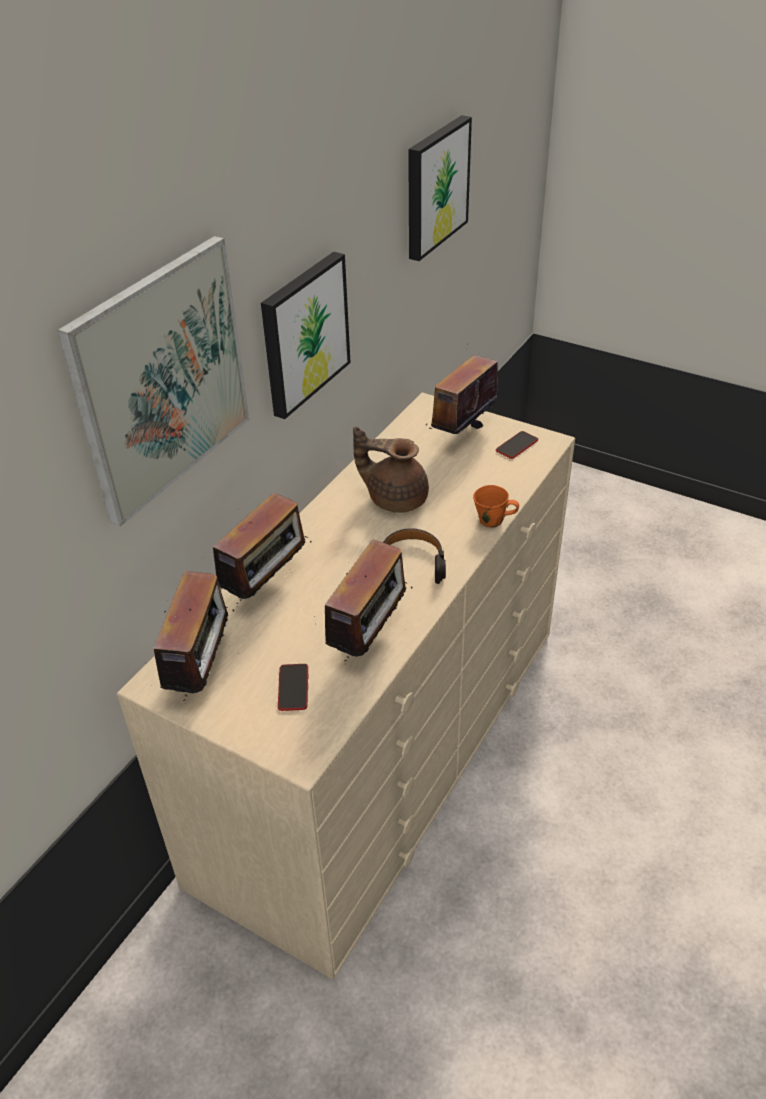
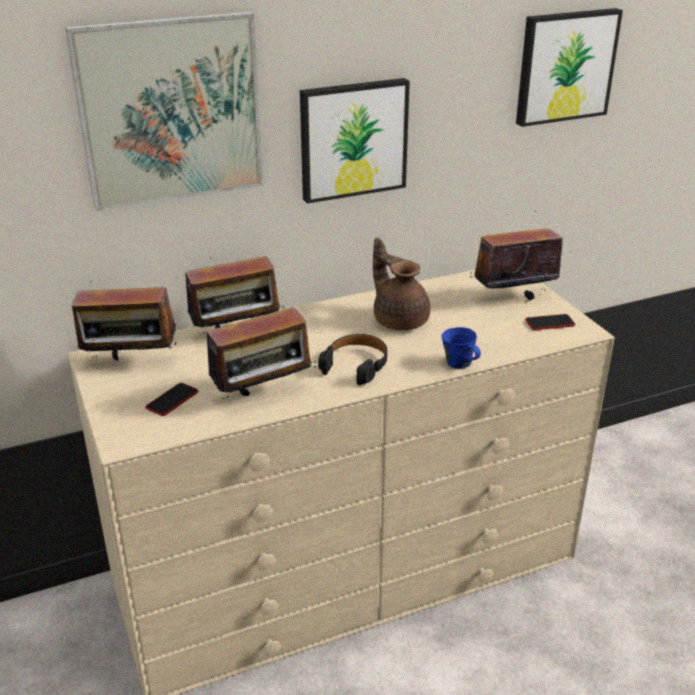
camera: 35 degrees right, 10 degrees down
radio [147,571,234,704] -> radio turned 45 degrees clockwise [71,272,176,361]
orange mug [473,485,519,528] -> blue mug [442,327,481,369]

